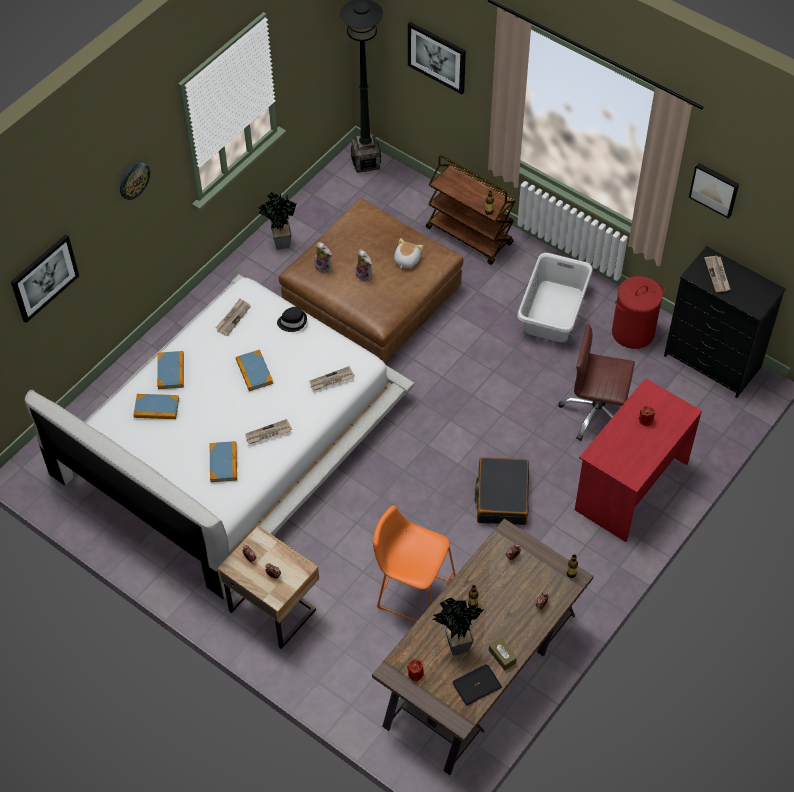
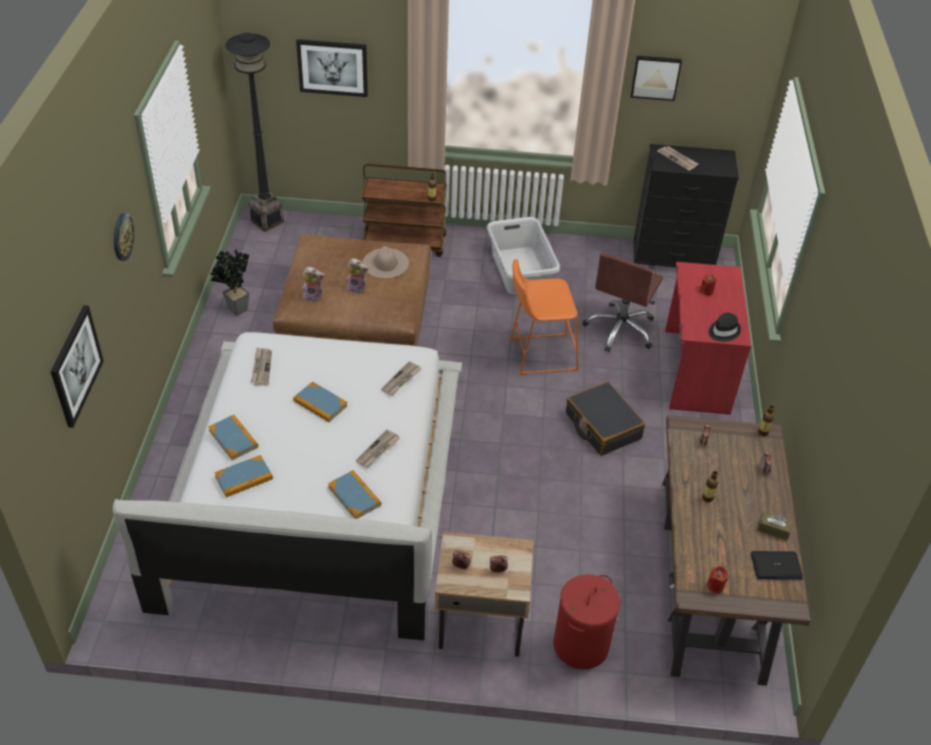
camera: 35 degrees left, 10 degrees down
black hat [277,307,307,332] -> black hat moved to [709,313,741,342]
orange stool [373,505,456,622] -> orange stool moved to [510,259,579,375]
plush toy [394,238,423,269] -> beige hat [362,246,409,278]
potted plant [433,598,484,655] -> none
laptop [452,664,502,706] -> laptop turned 60 degrees clockwise [751,551,803,579]
brown office chair [558,324,635,441] -> brown office chair turned 45 degrees counterclockwise [583,253,663,352]
red laundry basket [612,276,665,349] -> red laundry basket moved to [553,574,620,670]

